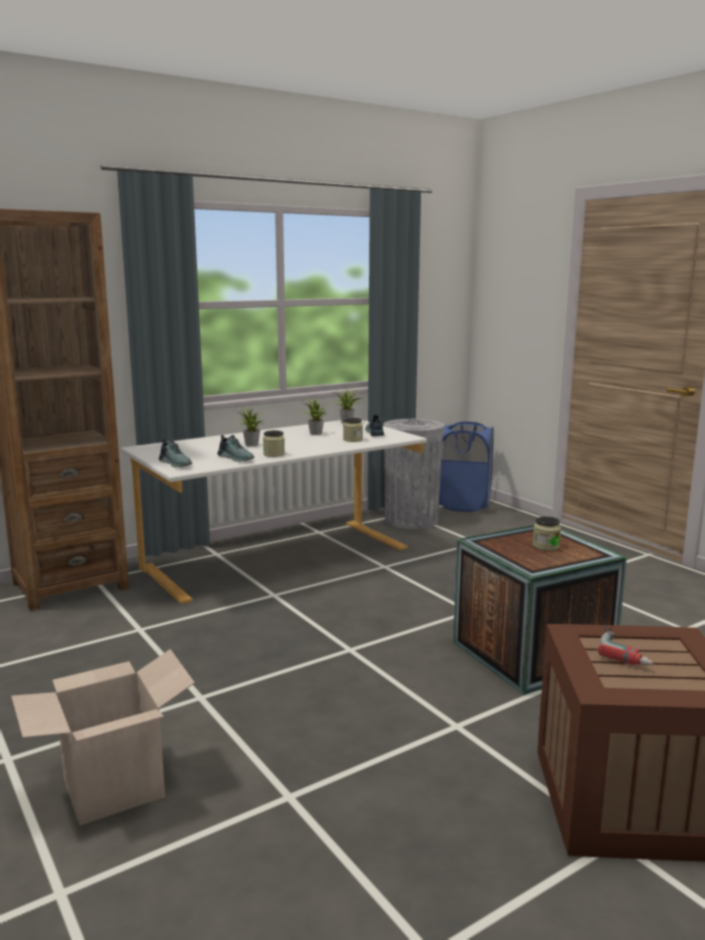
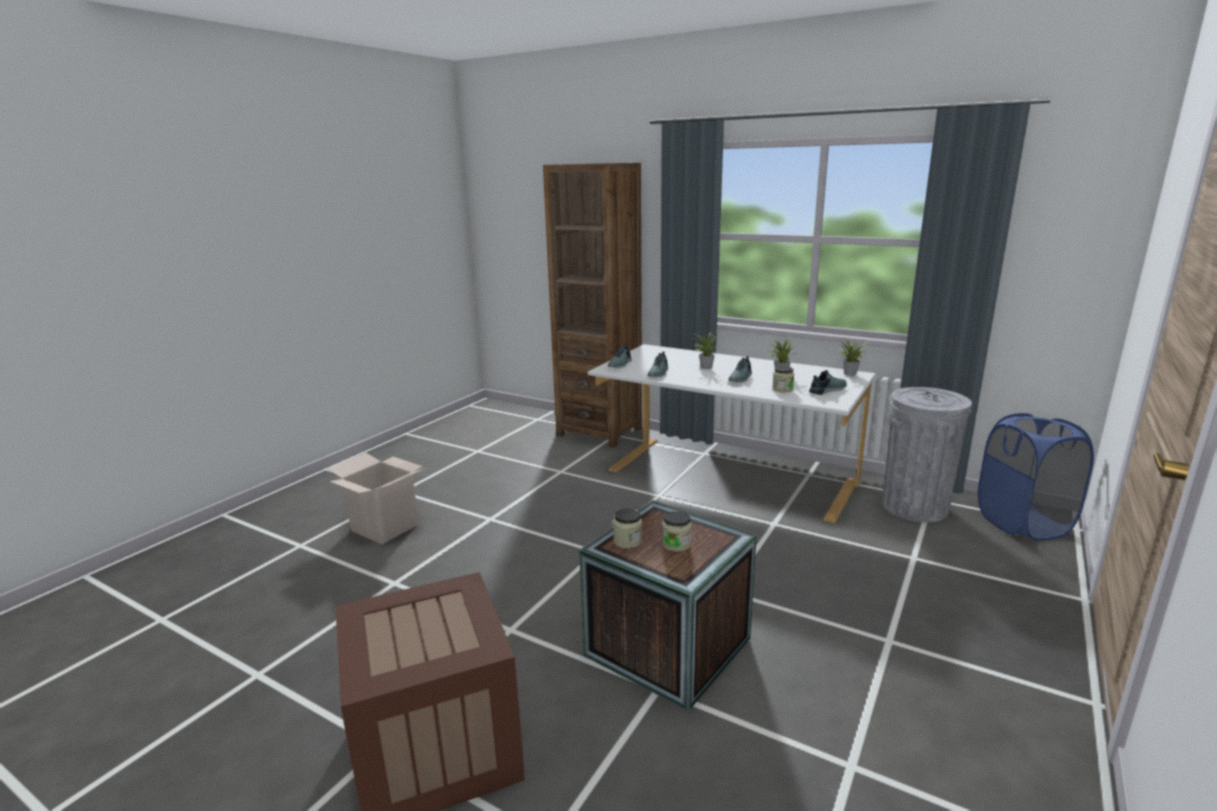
camera: 65 degrees right, 5 degrees up
jar [263,430,285,457] -> jar moved to [613,509,642,549]
power drill [598,625,653,666] -> none
none -> shoe [728,356,752,382]

